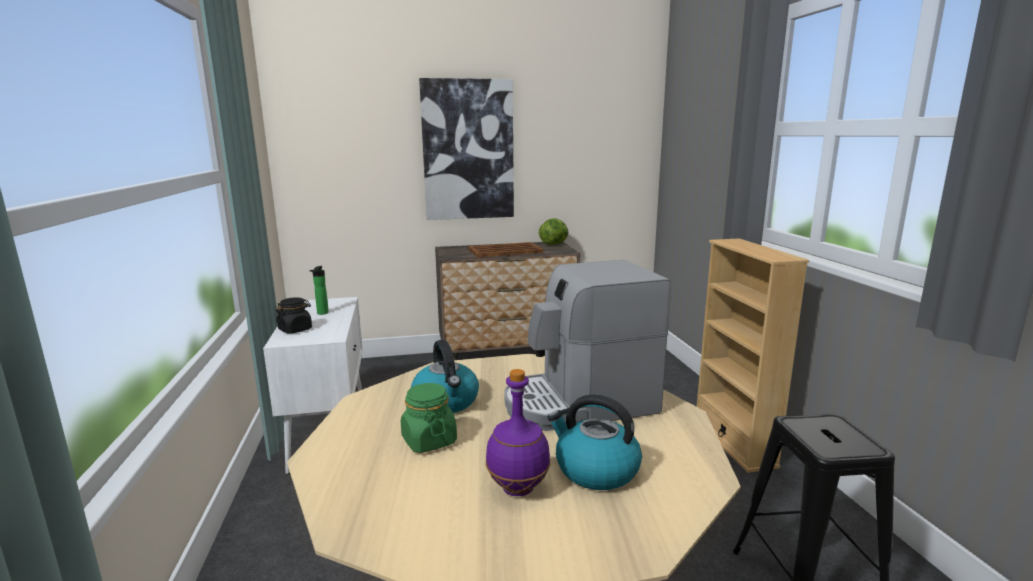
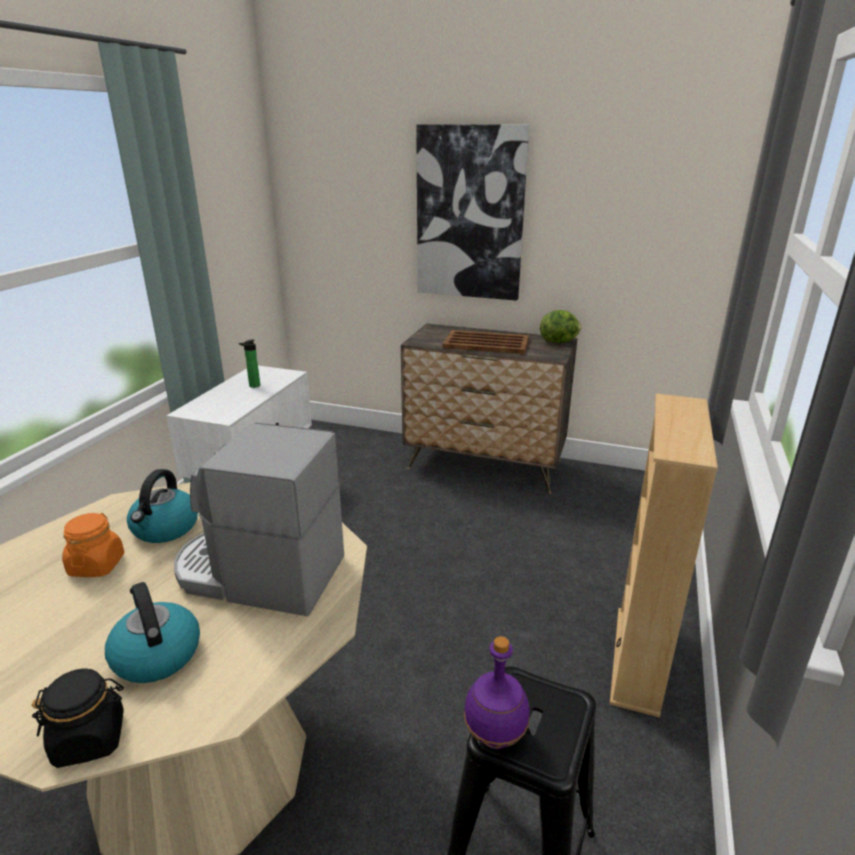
camera: 30 degrees right, 10 degrees up
black jar [276,297,312,334] -> black jar moved to [32,668,124,768]
green jar [401,383,457,453] -> orange jar [62,513,124,577]
purple bottle [486,369,550,496] -> purple bottle moved to [464,636,530,749]

